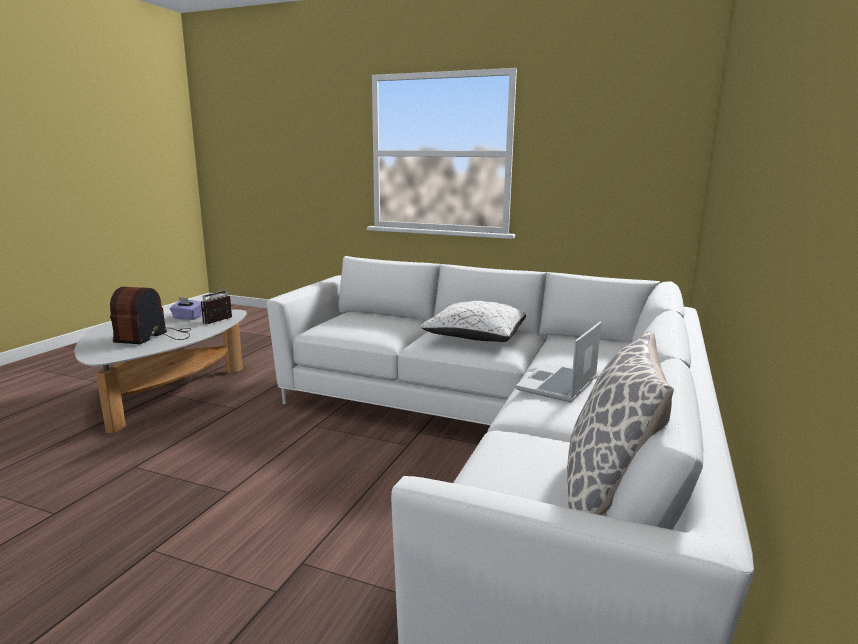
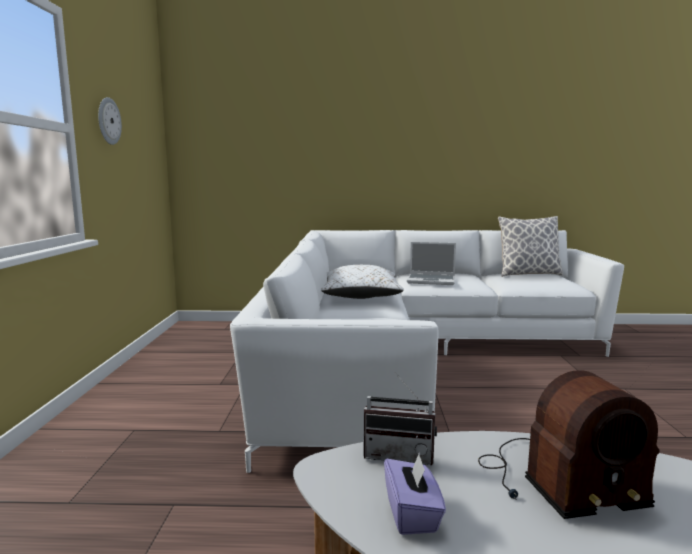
camera: 110 degrees left, 5 degrees down
none -> wall clock [98,97,122,145]

